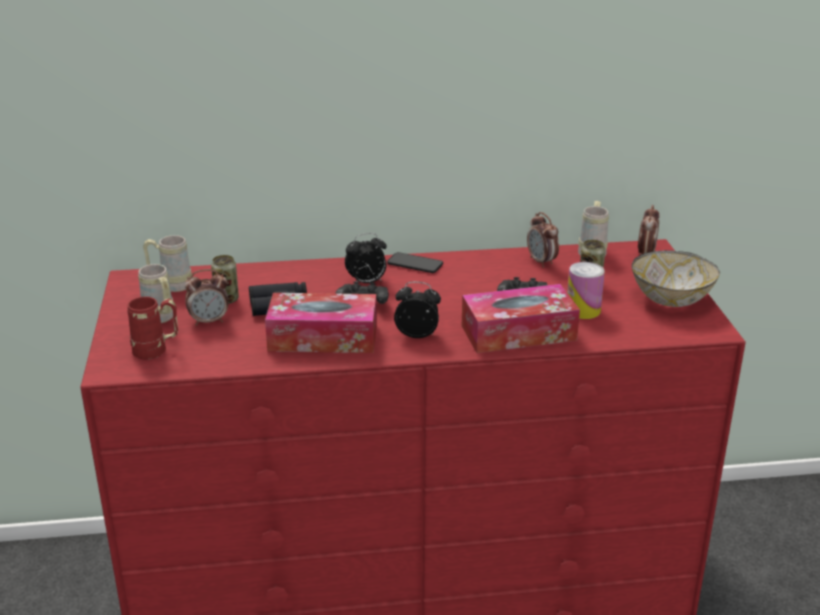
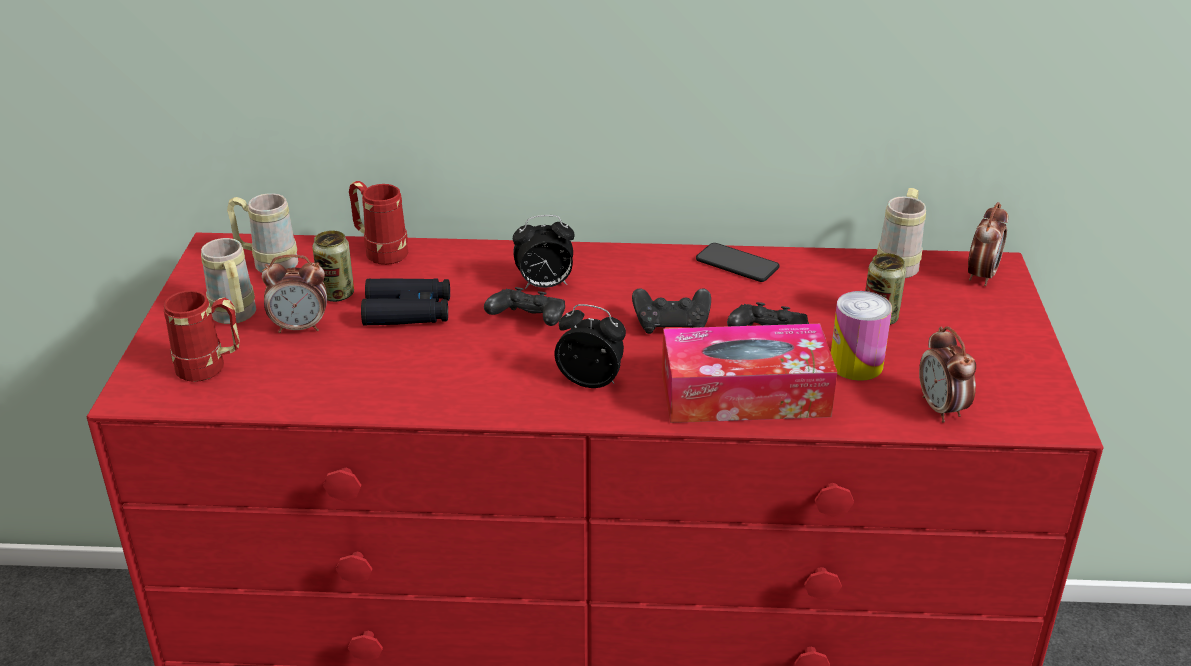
camera: 10 degrees right, 5 degrees up
tissue box [265,293,377,353] -> none
phone [387,252,443,273] -> phone moved to [696,243,780,282]
alarm clock [527,212,559,268] -> alarm clock moved to [919,326,976,423]
bowl [632,250,720,307] -> none
none -> red mug [349,181,408,265]
none -> black game controller [632,288,711,334]

